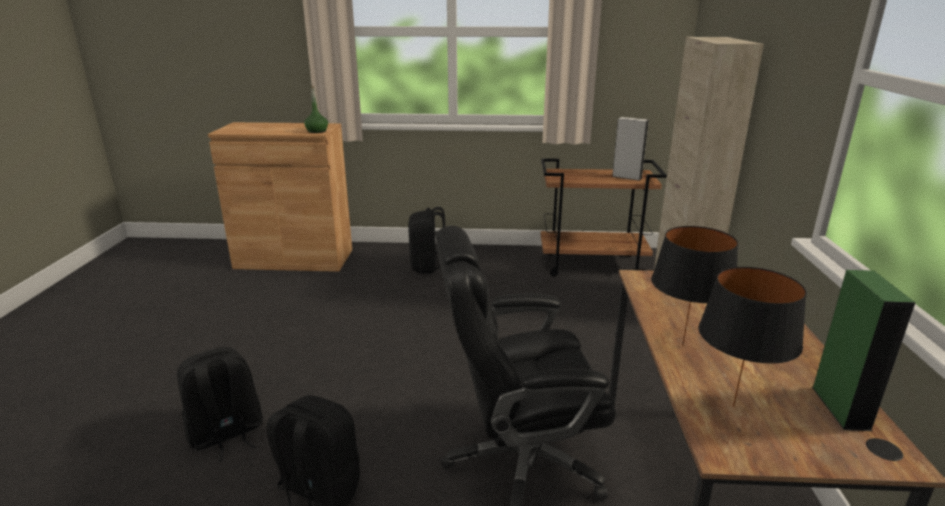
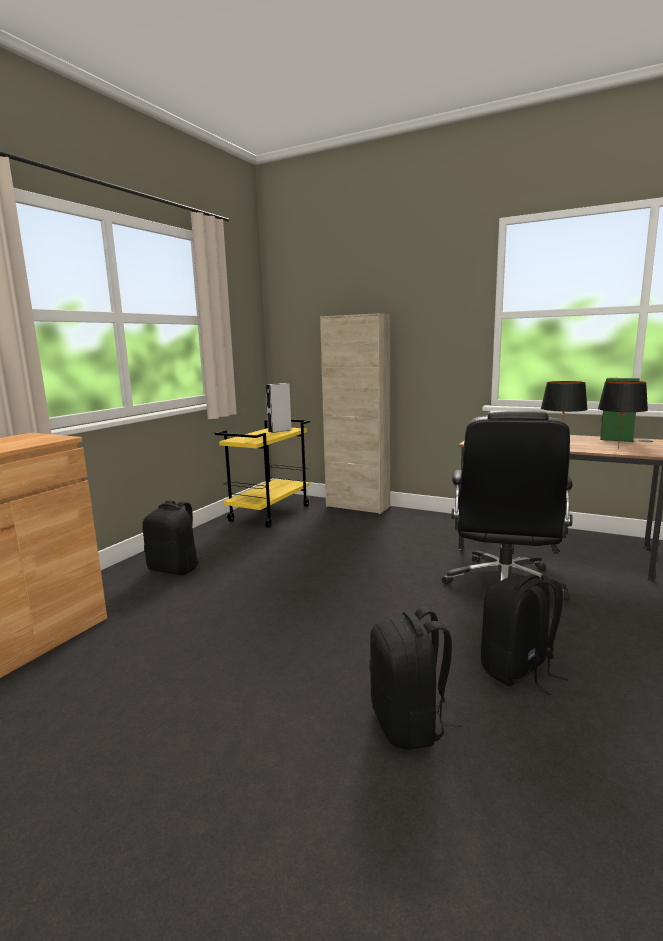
camera: 65 degrees left, 10 degrees down
green bottle [304,86,328,133] -> none
brown cart [541,158,667,277] -> yellow cart [215,419,310,528]

